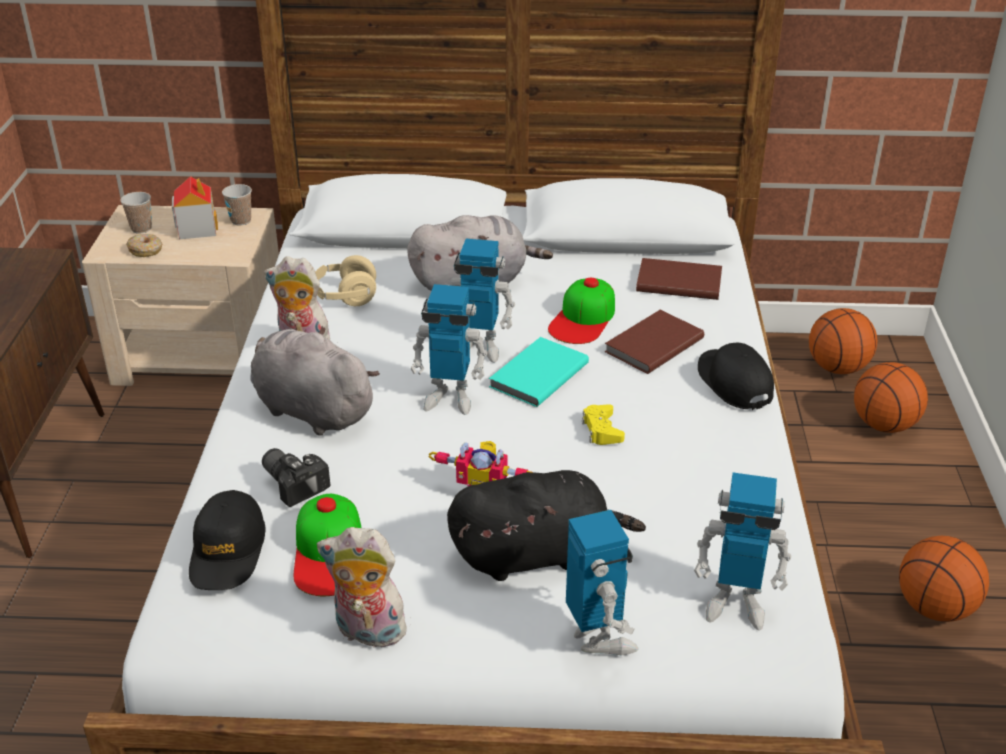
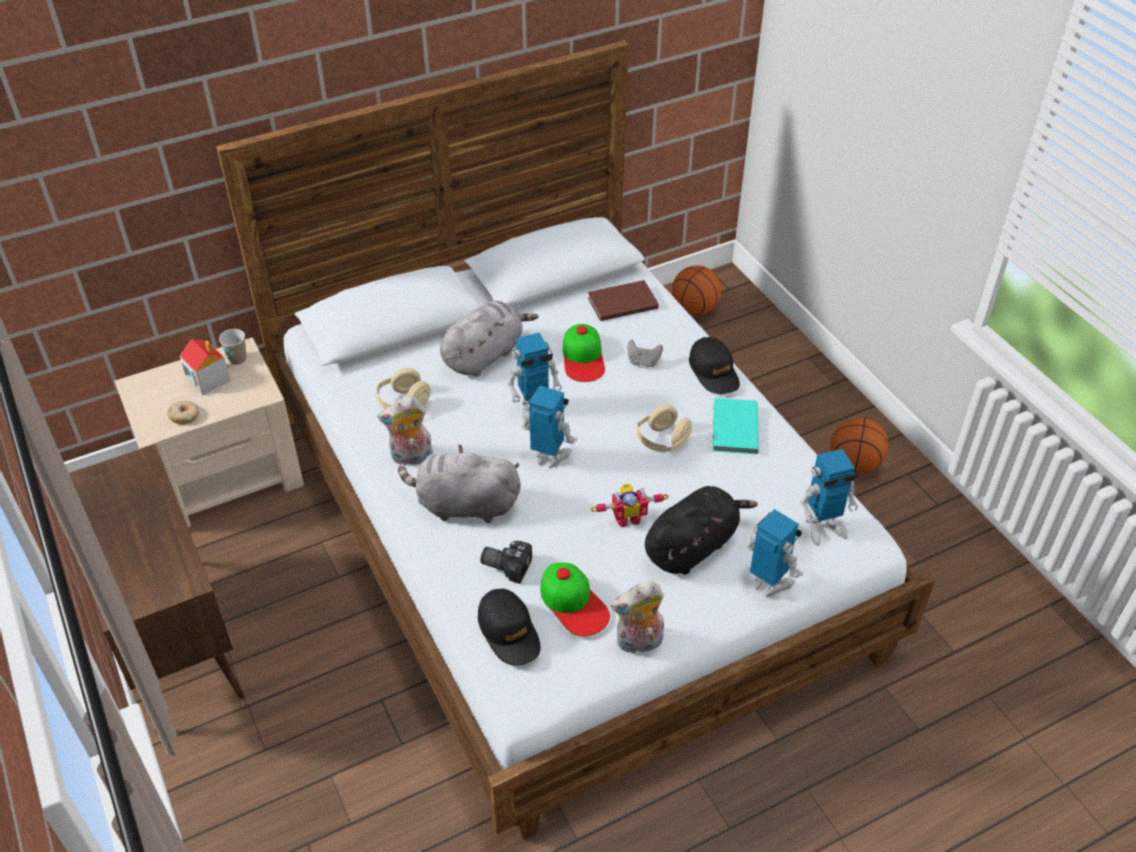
camera: 30 degrees left, 10 degrees up
cup [120,192,152,234] -> none
toy robot [411,284,487,415] -> toy robot turned 135 degrees counterclockwise [521,386,578,468]
turquoise book [489,337,589,407] -> turquoise book moved to [713,398,759,454]
yellow game controller [582,404,625,445] -> beige headphones [637,405,692,453]
brown book [604,310,704,374] -> grey game controller [628,340,663,367]
black cap [698,343,774,410] -> black cap turned 150 degrees counterclockwise [689,337,740,394]
basketball [854,362,928,433] -> none

